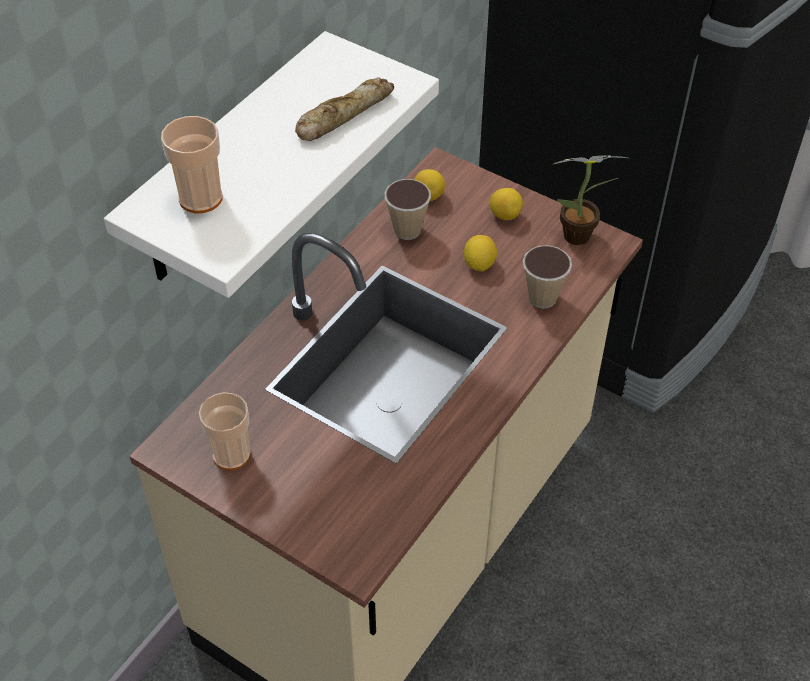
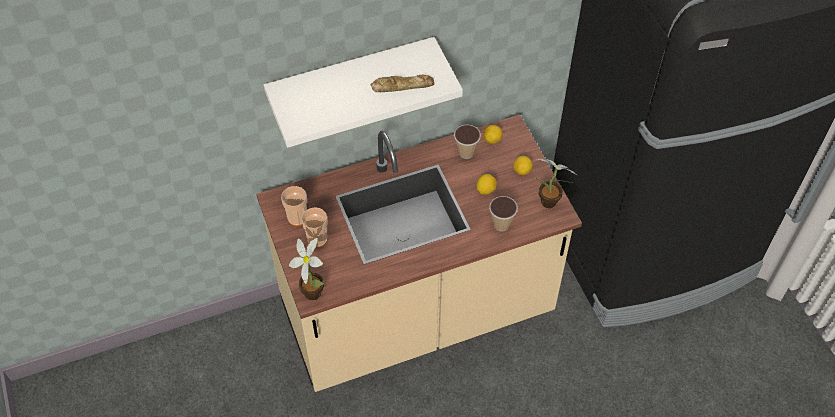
camera: 35 degrees right, 5 degrees up
cup [161,116,223,213] -> cup moved to [301,207,328,248]
none -> potted plant [289,238,324,301]

